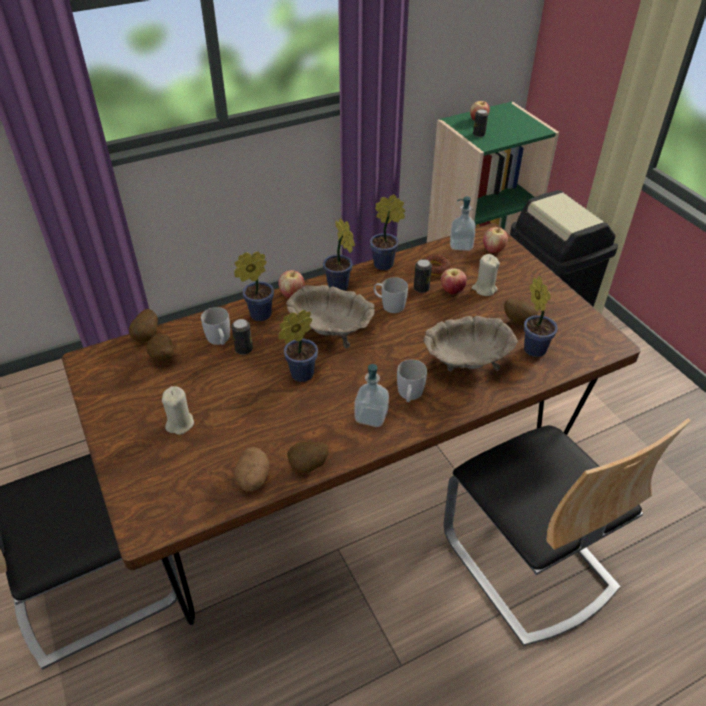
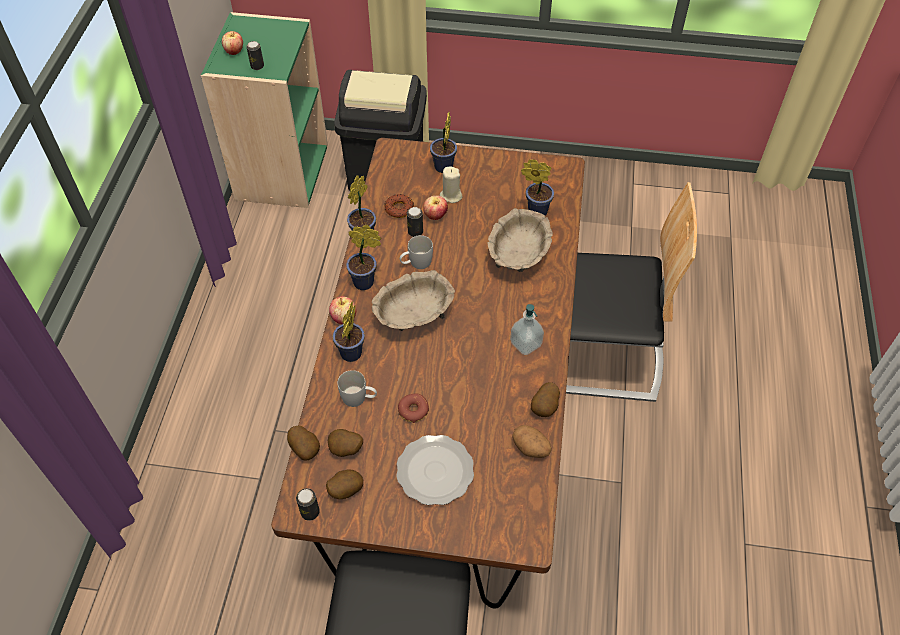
camera: 55 degrees left, 10 degrees up
beige candle [162,386,194,435] -> plate [396,435,474,505]
can [232,319,253,355] -> can moved to [296,488,320,521]
potted plant [278,310,318,382] -> potted plant moved to [430,112,457,173]
white mug [397,359,427,402] -> none
soap dispenser [450,197,475,251] -> none
apple [483,227,508,253] -> none
potato [504,298,538,325] -> potato moved to [326,470,363,499]
none -> donut [398,393,429,423]

